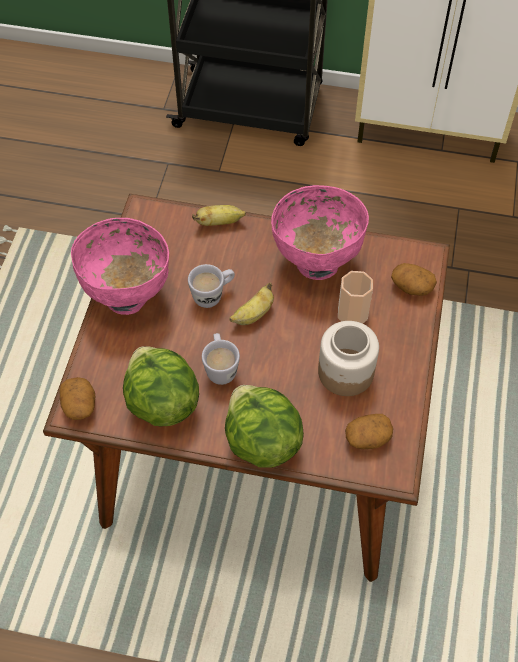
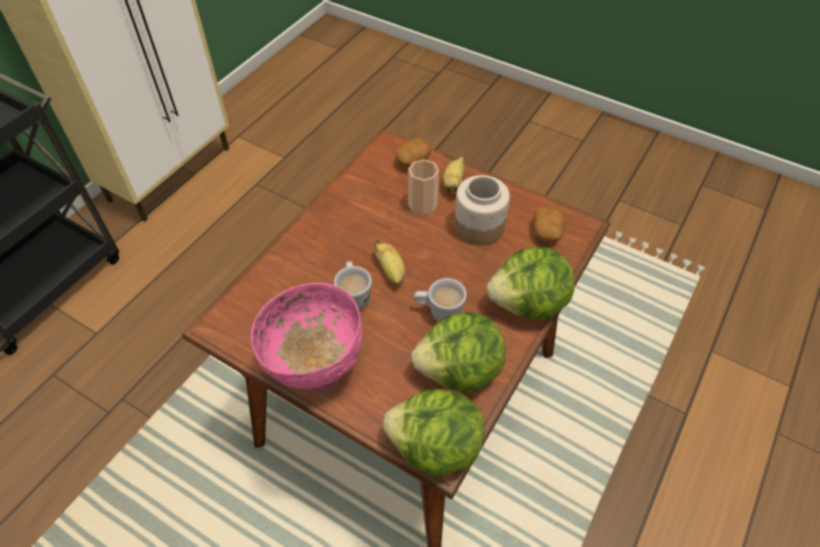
camera: 70 degrees left, 5 degrees down
potato [59,377,96,420] -> lettuce [383,389,485,477]
banana [192,205,246,226] -> banana moved to [443,157,464,194]
pink bowl [271,185,369,280] -> none

